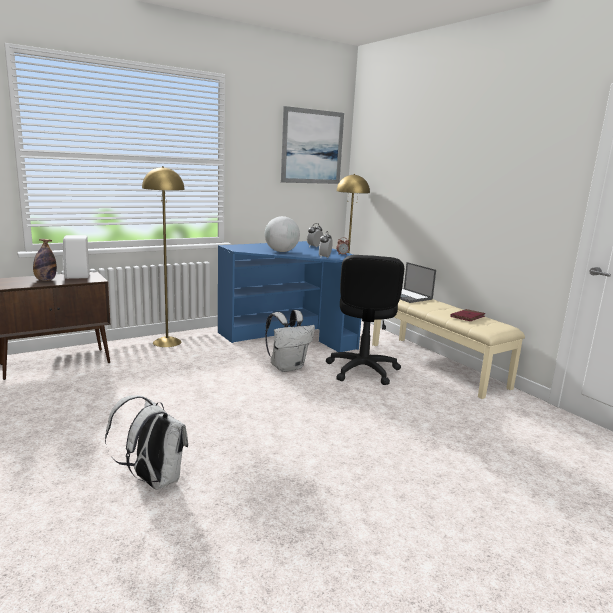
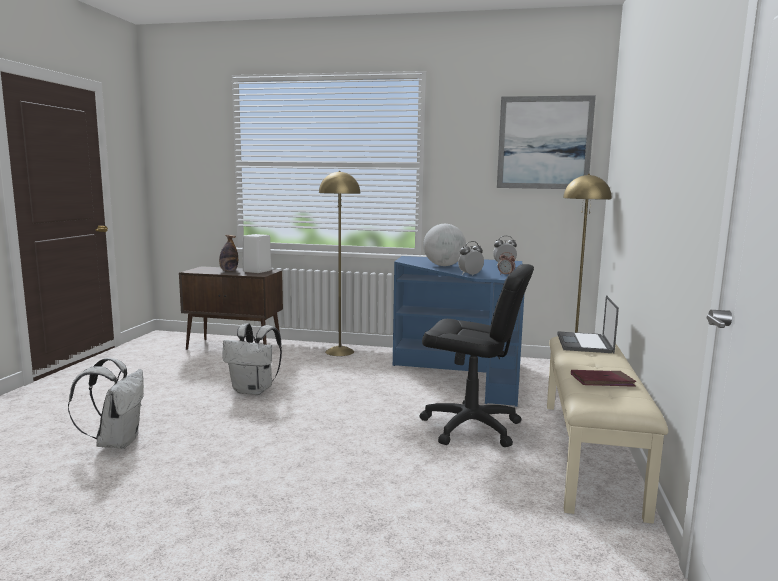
camera: 45 degrees right, 5 degrees down
white backpack [265,310,315,372] -> white backpack moved to [222,323,282,395]
black office chair [326,255,404,385] -> black office chair turned 120 degrees counterclockwise [420,264,534,447]

